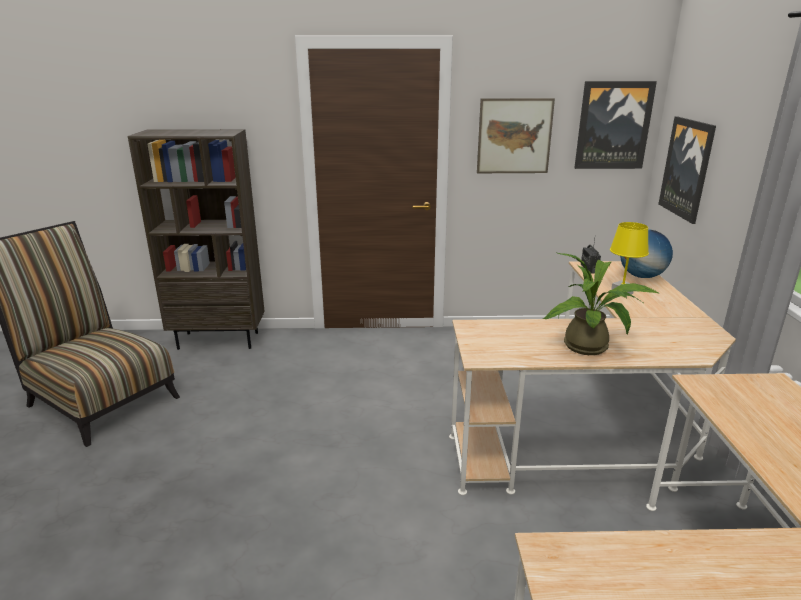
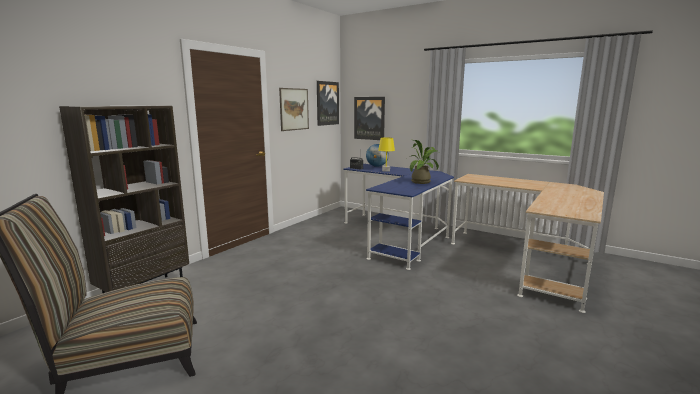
camera: 55 degrees left, 10 degrees down
beige desk [449,261,736,495] -> blue desk [343,164,454,270]

